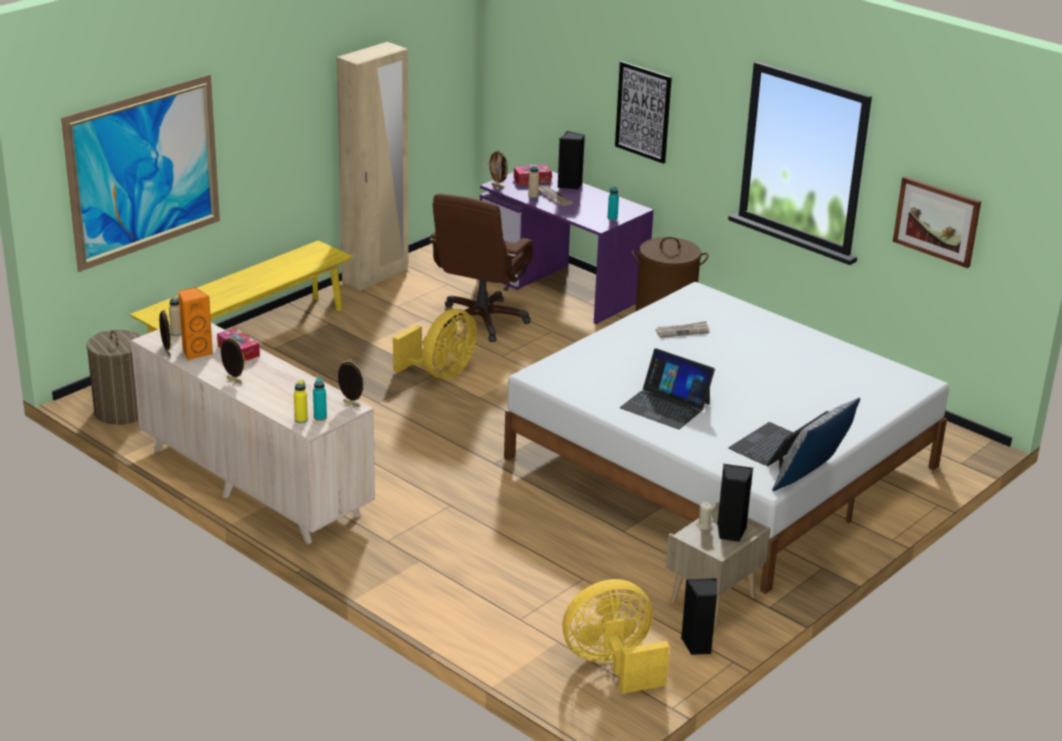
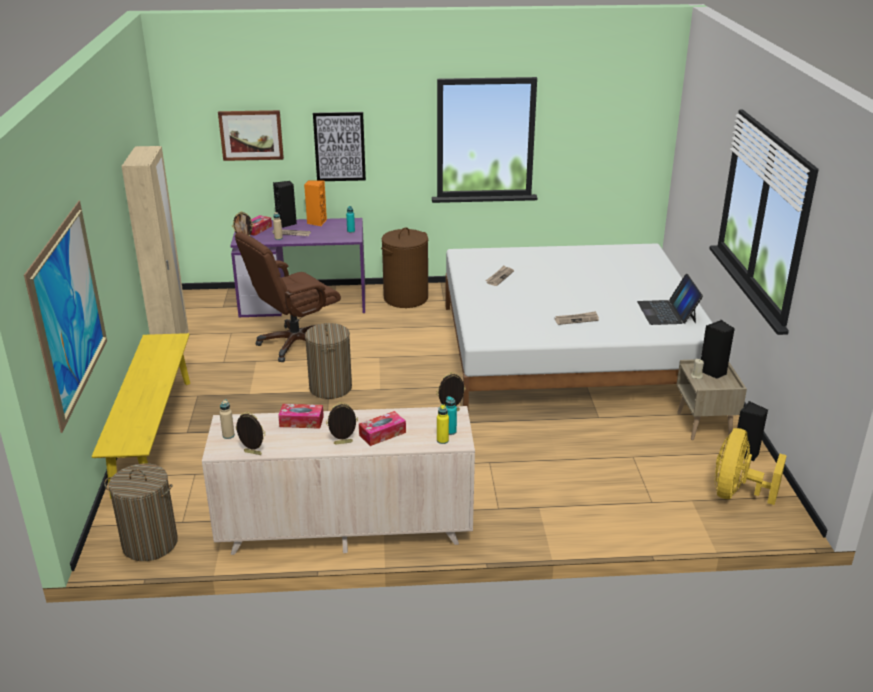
camera: 45 degrees left, 0 degrees up
orange speaker [178,287,213,360] -> orange speaker moved to [304,180,327,226]
yellow fan [393,309,477,379] -> laundry basket [305,323,352,399]
brown office chair [429,194,533,342] -> brown office chair turned 75 degrees clockwise [235,232,341,362]
laptop [620,348,715,429] -> newspaper [554,311,599,325]
pillow [772,397,860,491] -> none
picture [893,176,981,268] -> picture moved to [218,110,284,161]
none -> tissue box [359,411,406,446]

